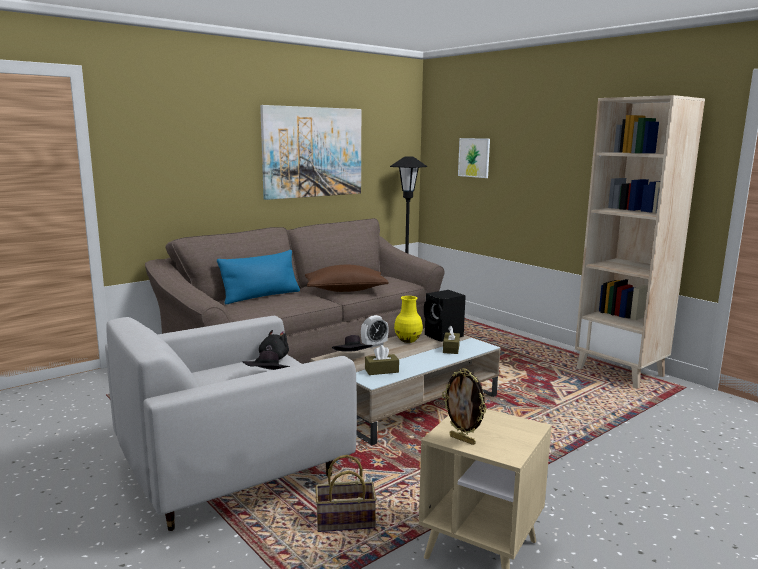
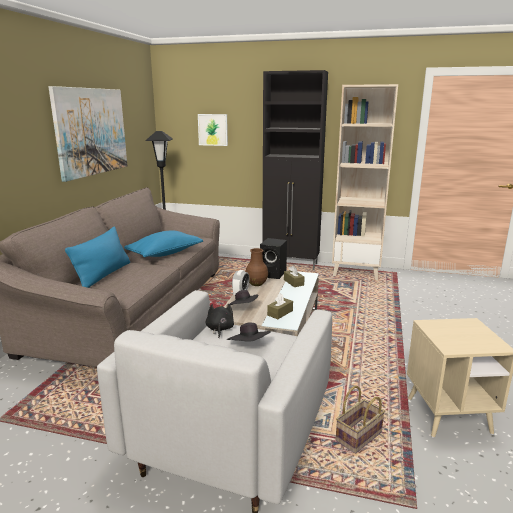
camera: 35 degrees left, 5 degrees up
brown pillow [305,265,388,292] -> blue pillow [124,231,203,257]
yellow vase [394,296,423,343] -> brown vase [246,248,268,286]
picture frame [442,368,486,445] -> none
none -> black cabinet [262,70,328,270]

